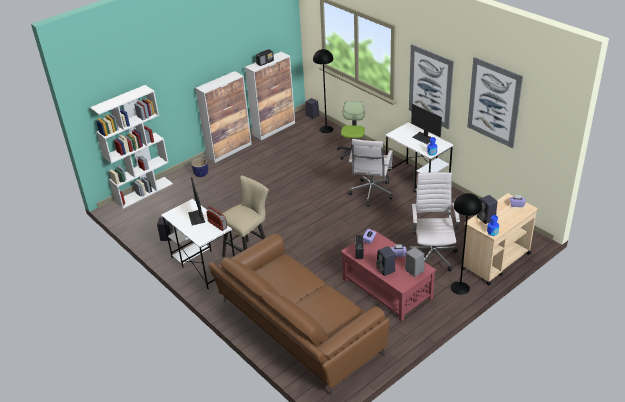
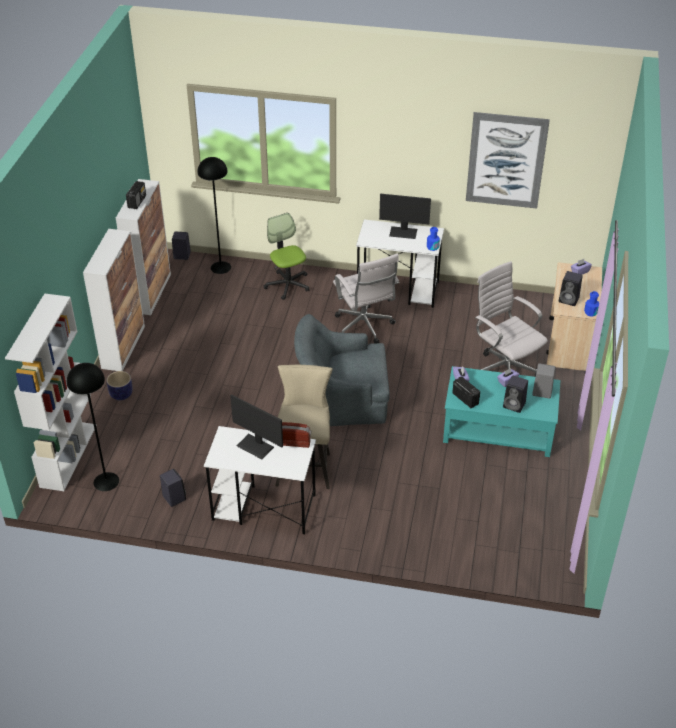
camera: 40 degrees left, 5 degrees up
brown sofa [209,233,389,396] -> none
red coffee table [341,230,436,322] -> turquoise coffee table [443,366,561,457]
picture [409,44,454,129] -> none
black floor lamp [451,193,482,295] -> black floor lamp moved to [67,363,119,491]
none -> grey armchair [294,314,390,426]

